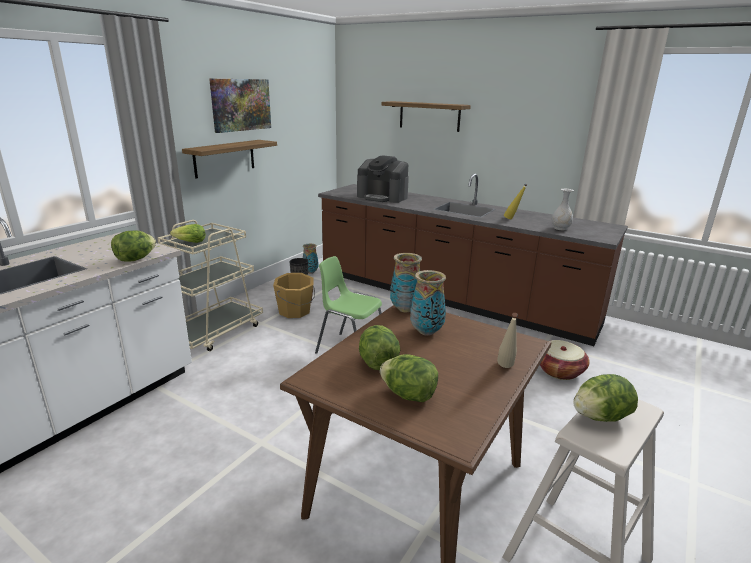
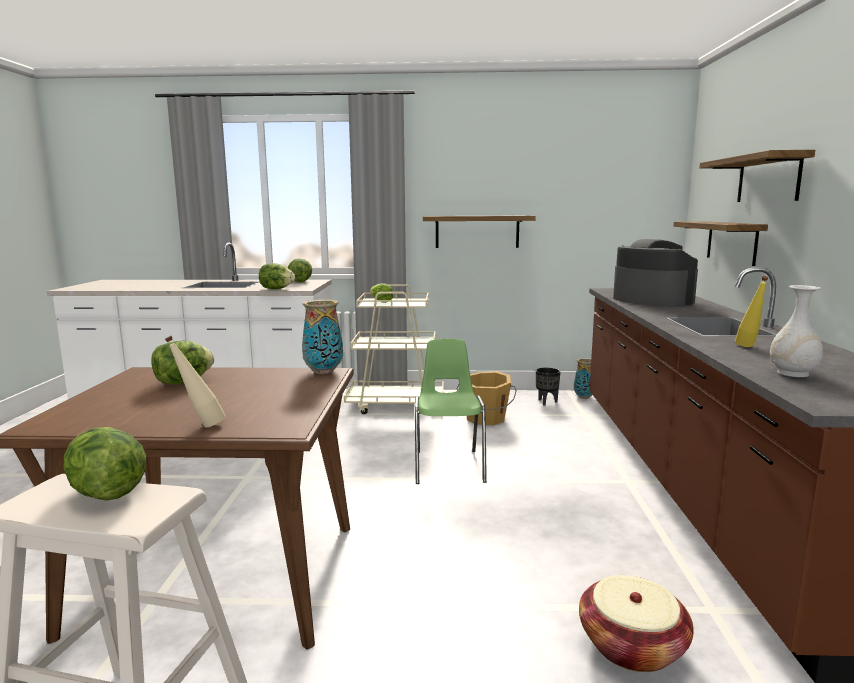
camera: 60 degrees right, 10 degrees down
picture [209,79,271,133] -> none
coffee machine [357,156,409,203] -> coffee machine turned 150 degrees clockwise [613,239,698,307]
lettuce [380,354,438,402] -> lettuce moved to [288,258,312,282]
vase [410,270,446,336] -> none
none -> shelf [674,221,768,266]

